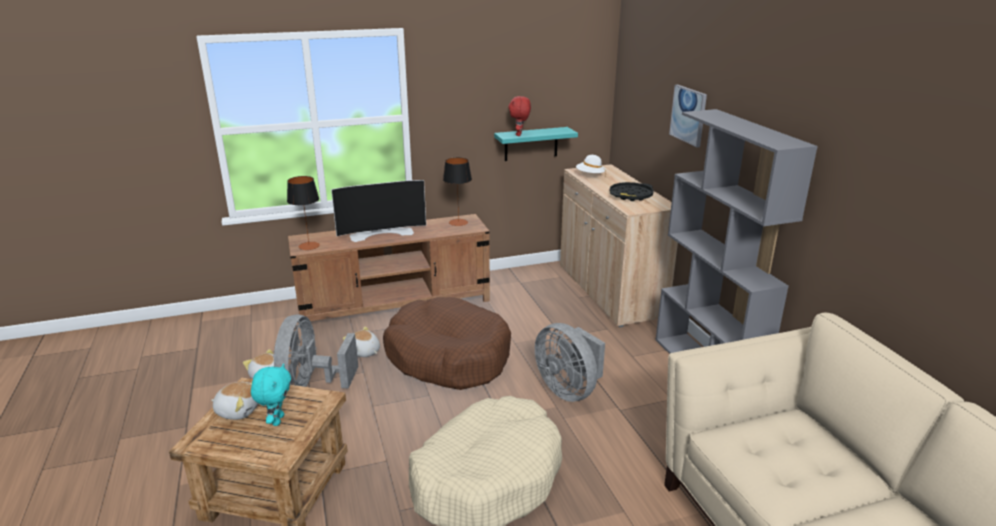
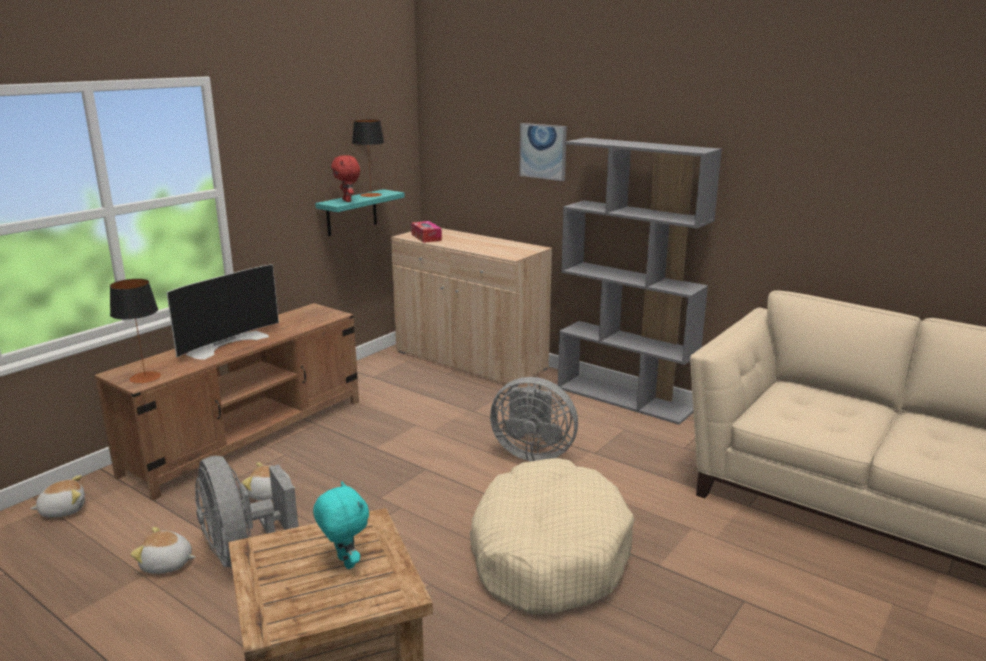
camera: 35 degrees left, 5 degrees down
plush toy [211,382,258,420] -> plush toy moved to [30,475,85,518]
brown dog bed [383,297,511,390] -> none
table lamp [443,157,472,226] -> table lamp moved to [352,120,385,197]
white hat [576,155,606,177] -> tissue box [411,221,442,243]
black tray [610,182,654,201] -> none

